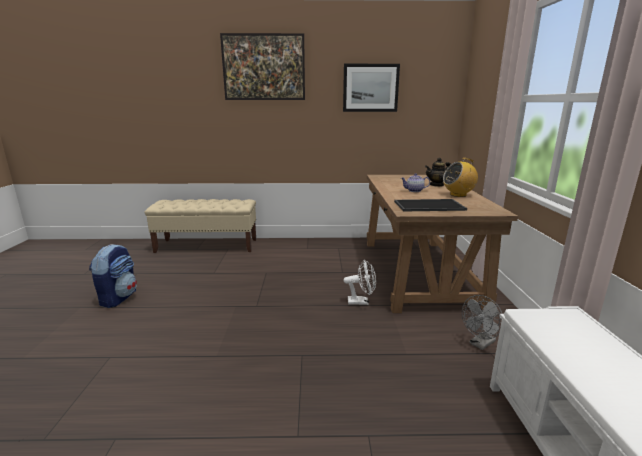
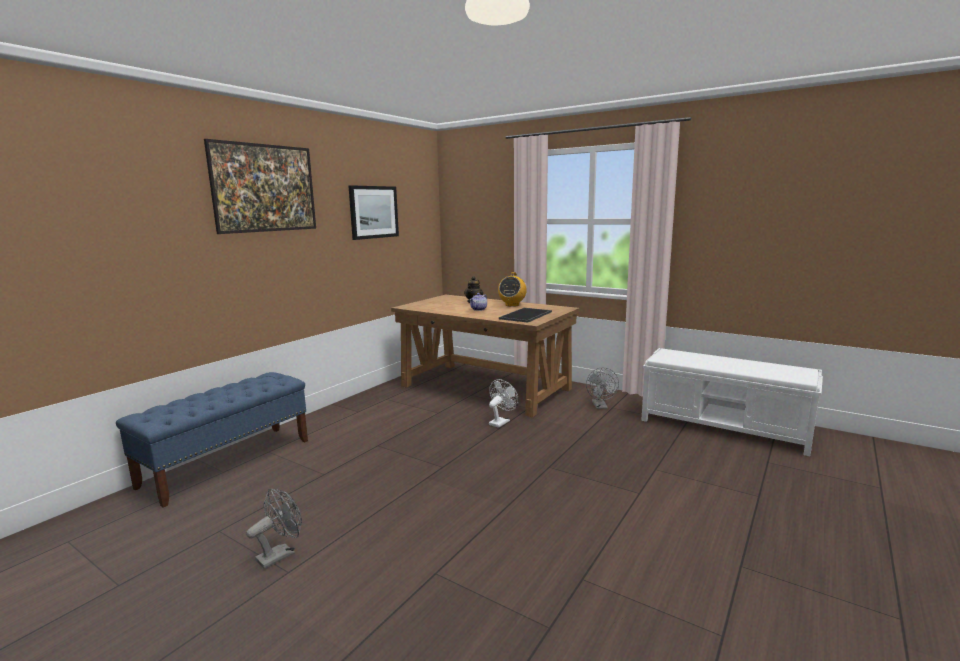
camera: 55 degrees left, 5 degrees down
backpack [89,244,137,308] -> grey fan [246,489,302,569]
beige bench [145,199,256,253] -> blue bench [116,372,308,507]

